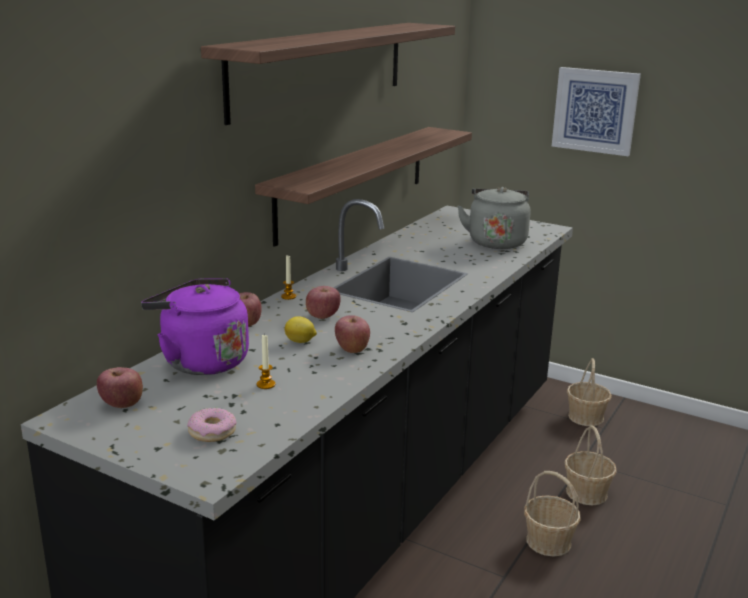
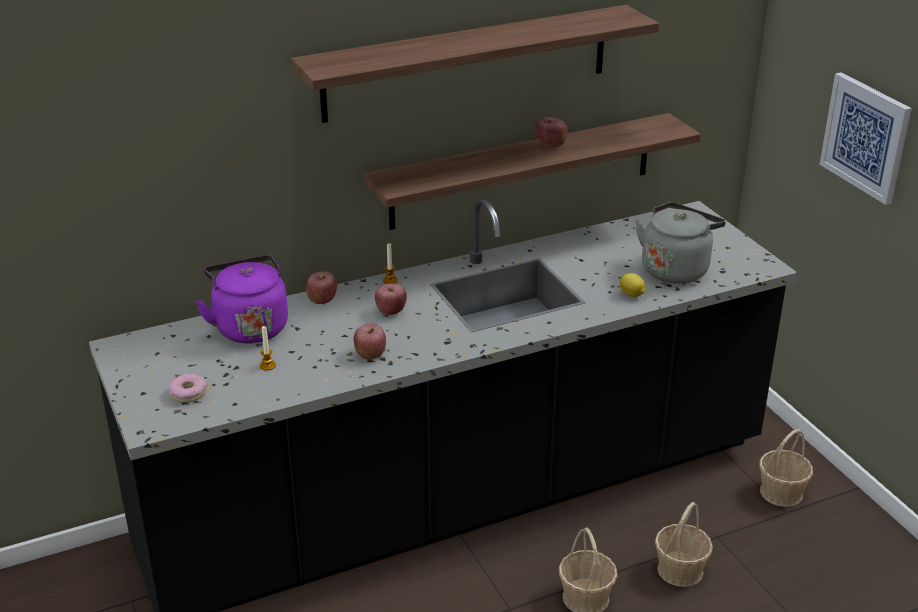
camera: 35 degrees right, 10 degrees up
apple [97,367,143,408] -> apple moved to [536,117,567,147]
lemon [285,316,317,343] -> lemon moved to [620,273,645,297]

